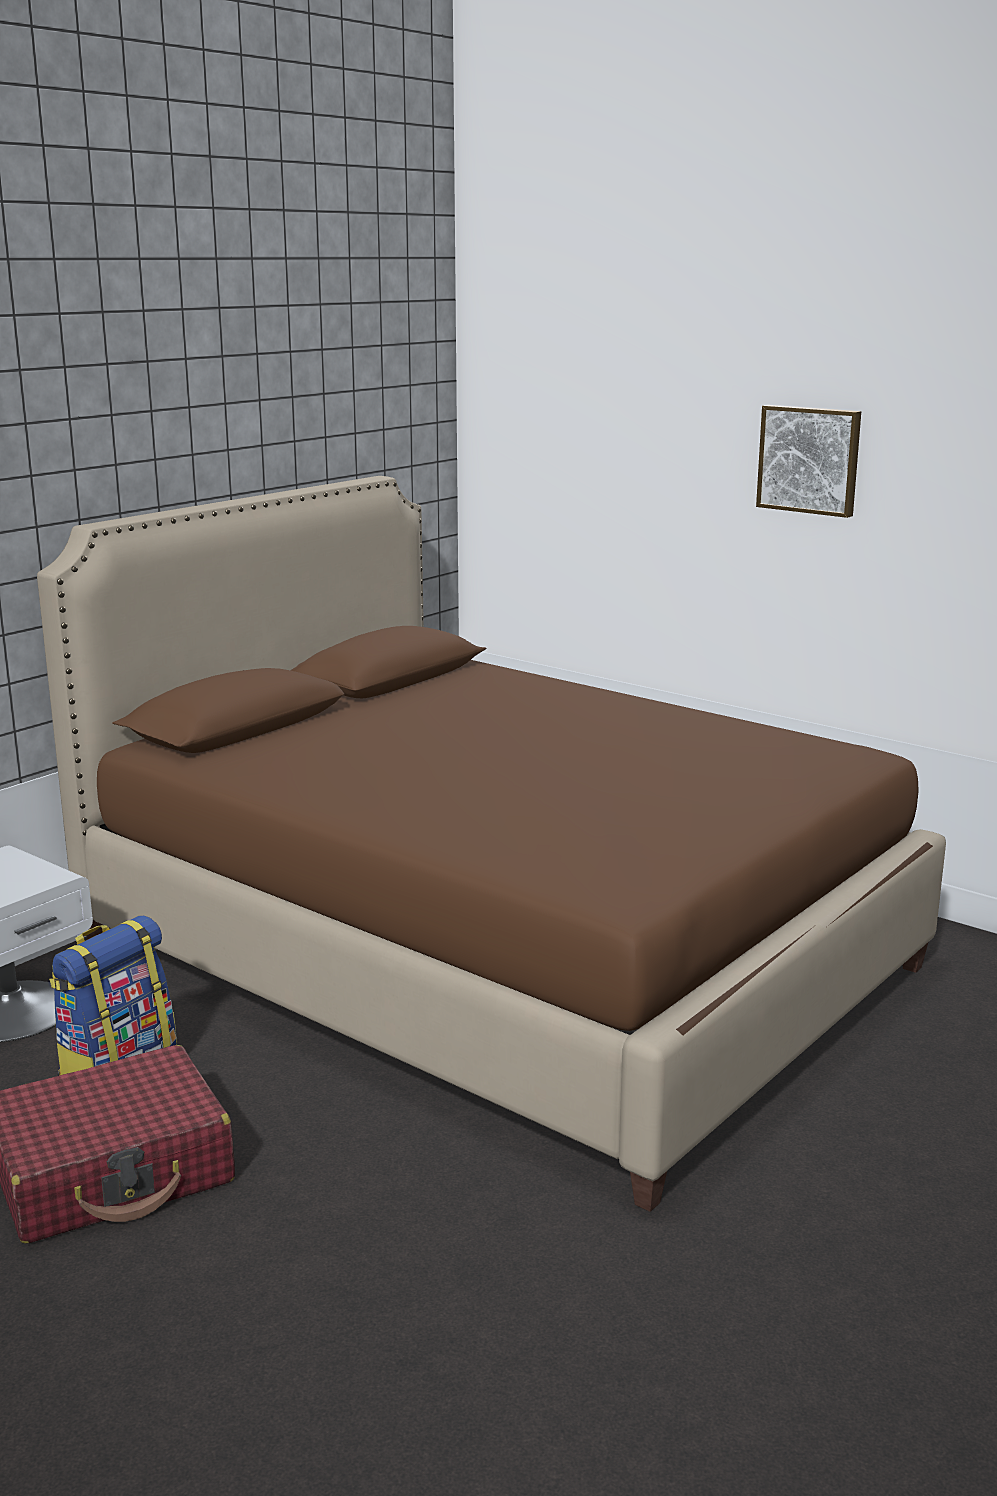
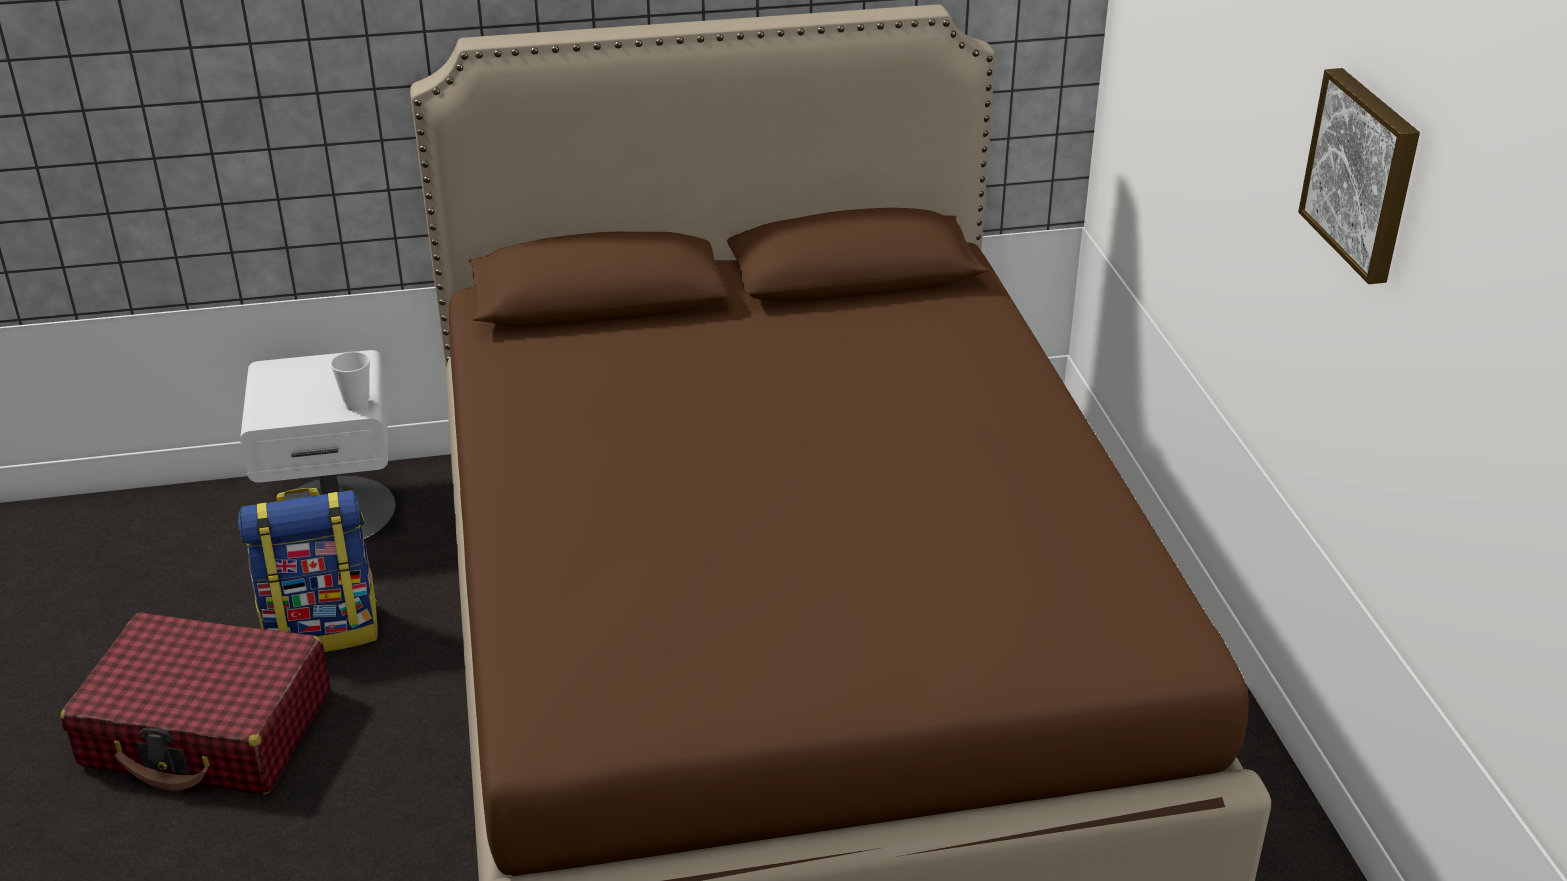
camera: 40 degrees right, 15 degrees up
none -> cup [330,352,370,411]

